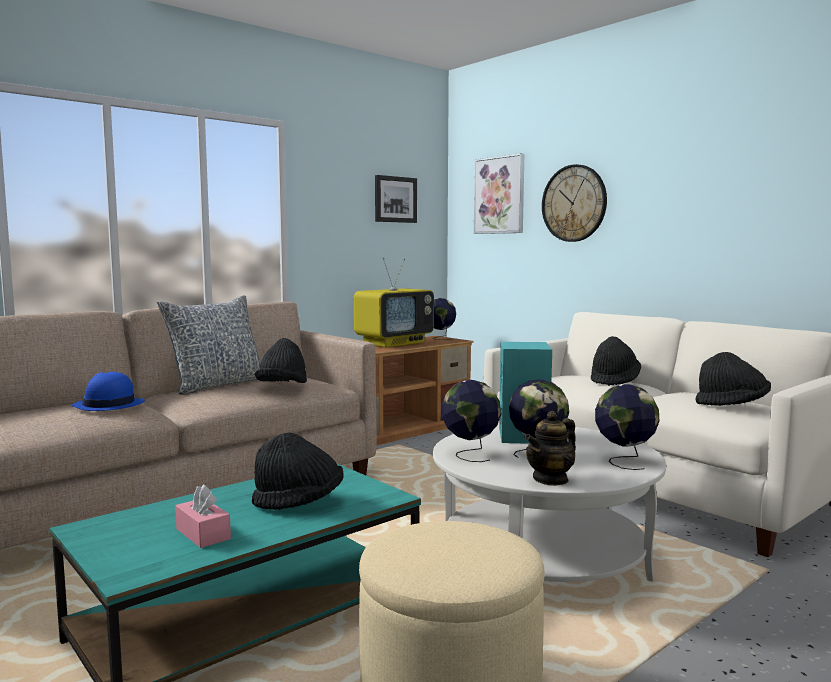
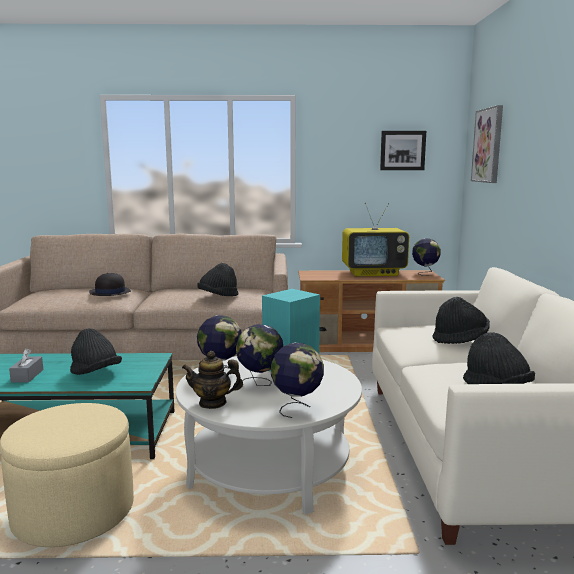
camera: 40 degrees right, 5 degrees up
blue hat [71,372,145,411] -> black hat [89,273,131,296]
pillow [157,295,261,395] -> none
pink tissue box [175,485,231,548] -> grey tissue box [9,348,43,382]
wall clock [542,164,607,242] -> none

